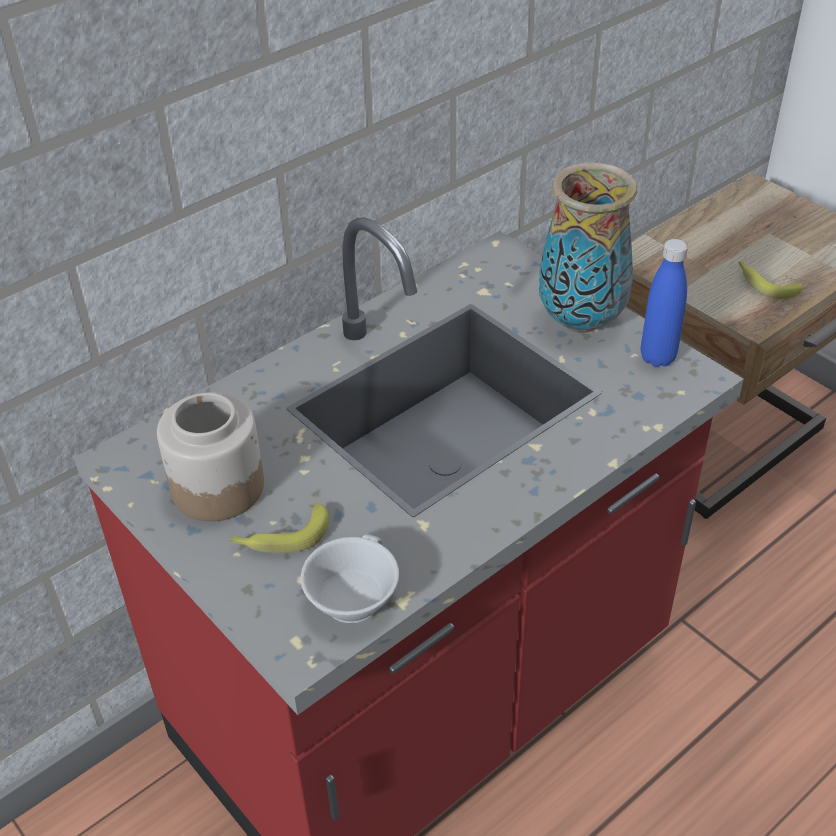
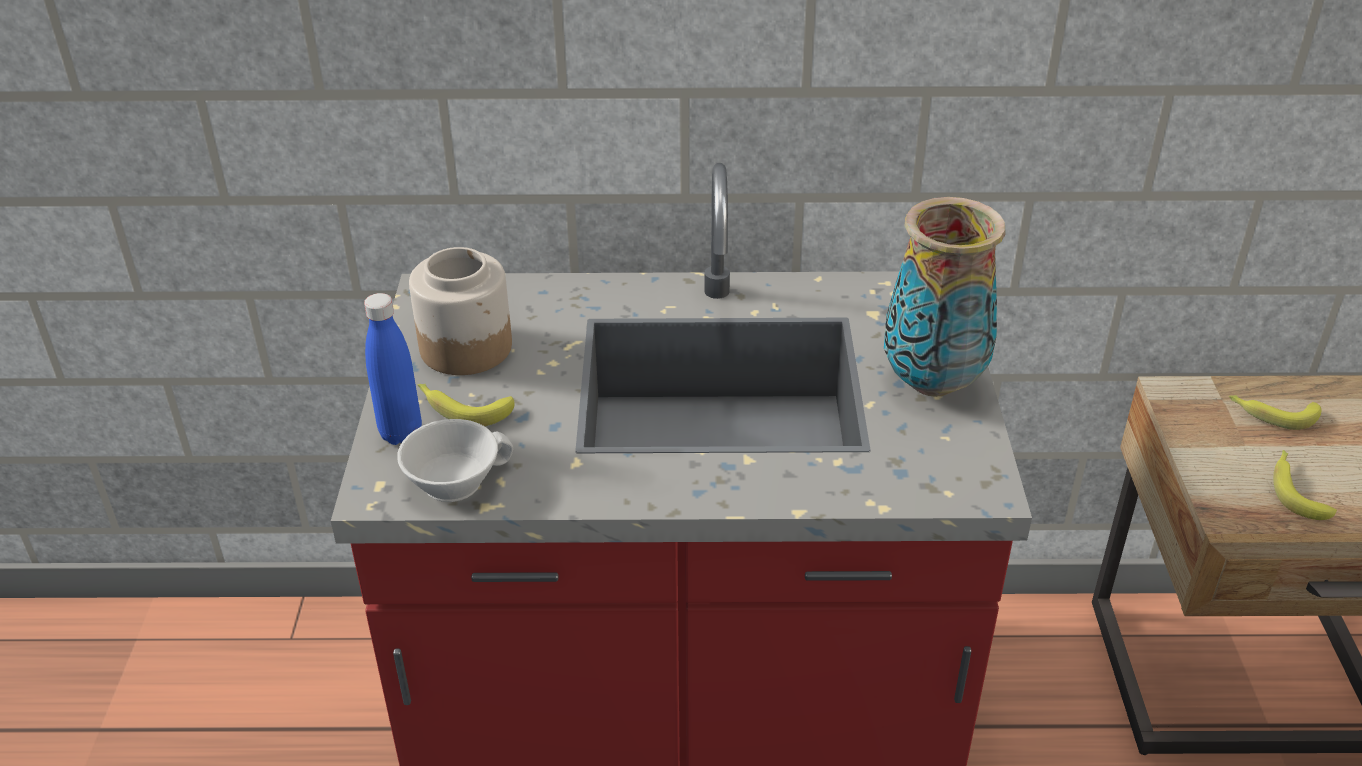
camera: 40 degrees right, 5 degrees down
blue bottle [641,239,688,367] -> blue bottle moved to [364,293,422,445]
none -> banana [1229,395,1322,430]

